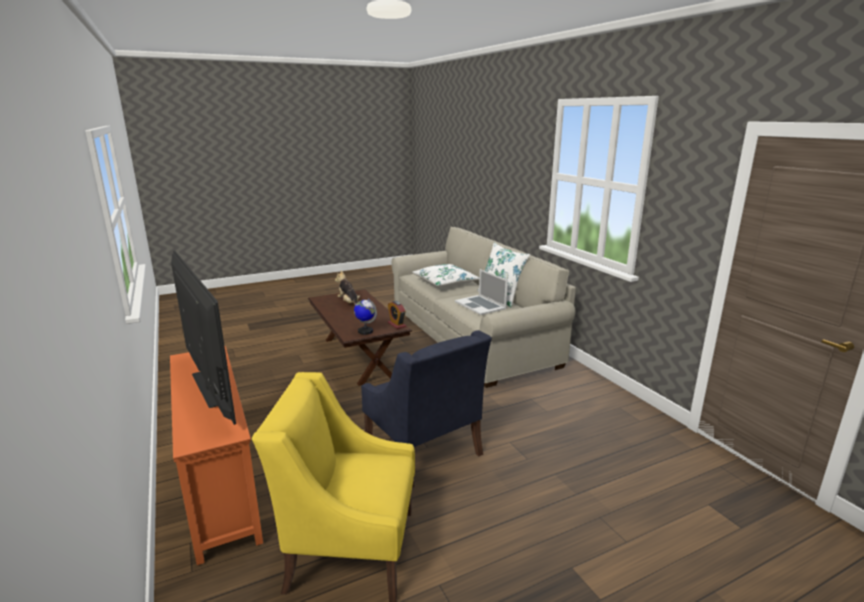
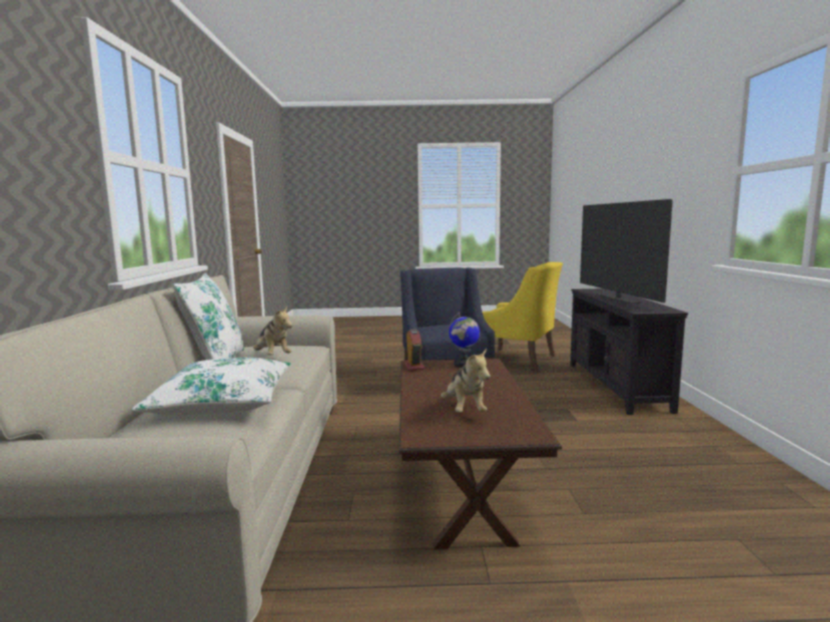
camera: 155 degrees left, 10 degrees down
orange tv stand [170,346,263,565] -> black tv stand [570,288,688,415]
laptop [455,269,508,315] -> plush toy [253,307,293,355]

